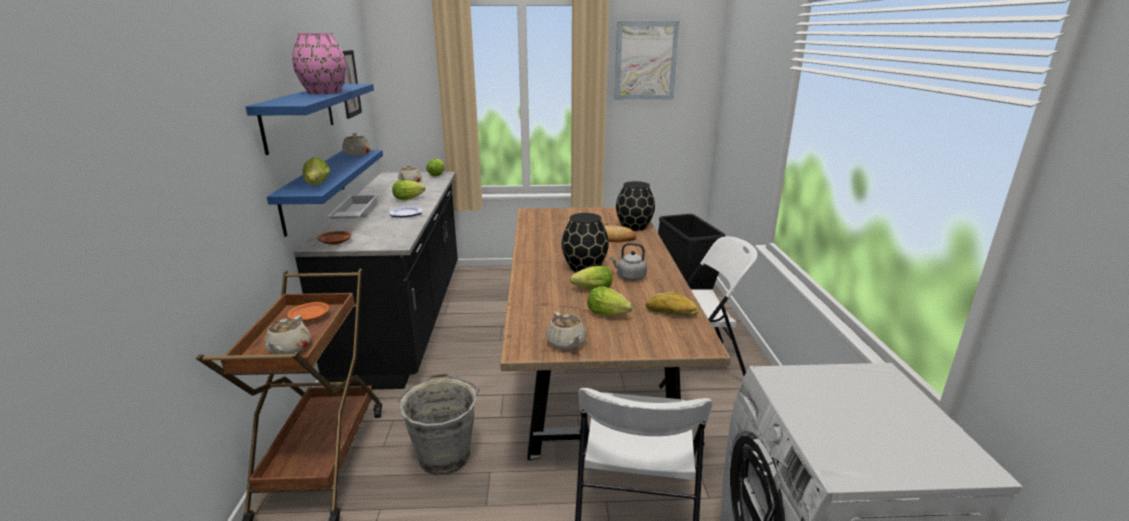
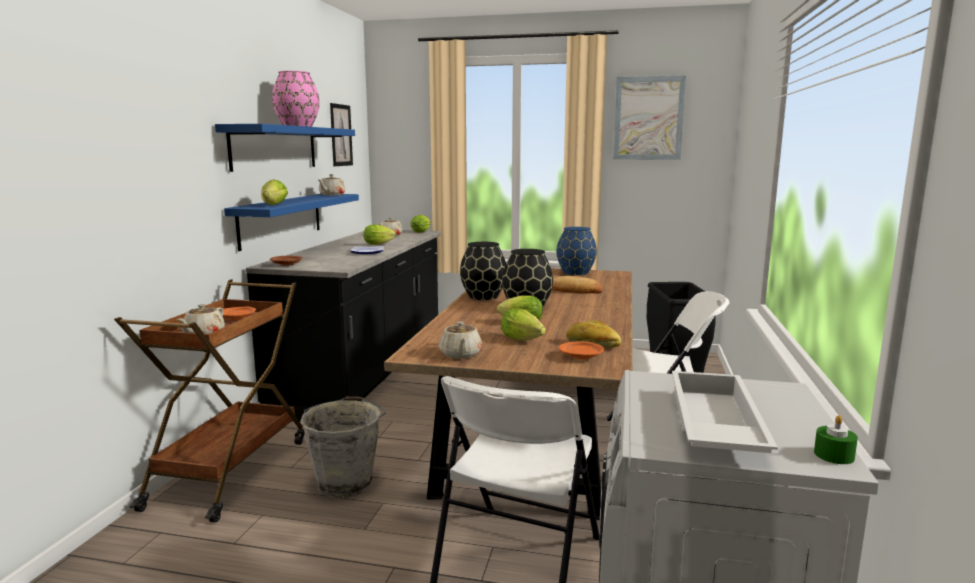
camera: 15 degrees right, 10 degrees down
white tray [327,195,378,219] -> white tray moved to [672,371,778,453]
grey kettle [610,243,647,281] -> none
black vase [616,181,655,231] -> black vase moved to [460,242,506,300]
none -> blue vase [556,227,597,275]
none -> orange plate [559,341,604,359]
none -> green candle [814,415,858,464]

